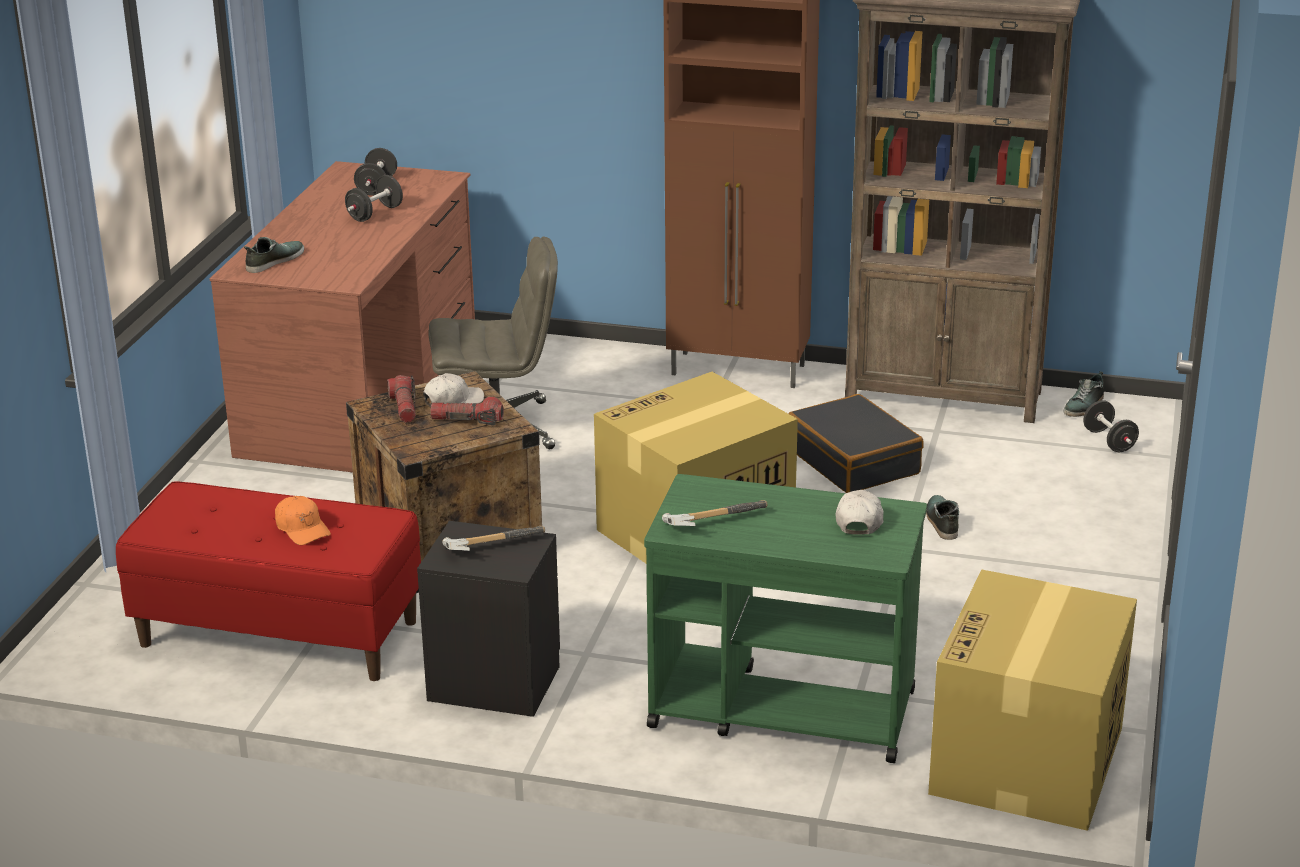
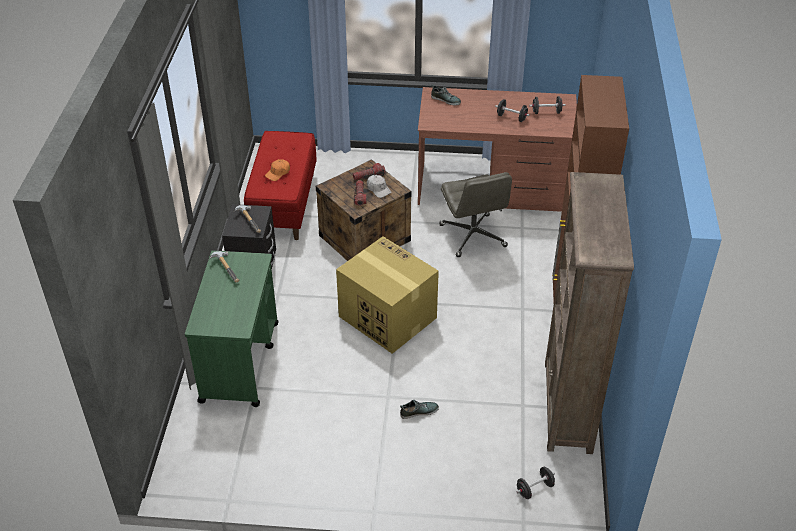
camera: 80 degrees right, 15 degrees up
black suitcase [788,394,924,493] -> none
white cap [836,490,884,535] -> none
cardboard box [928,569,1137,831] -> none
shoe [1064,371,1104,417] -> none

